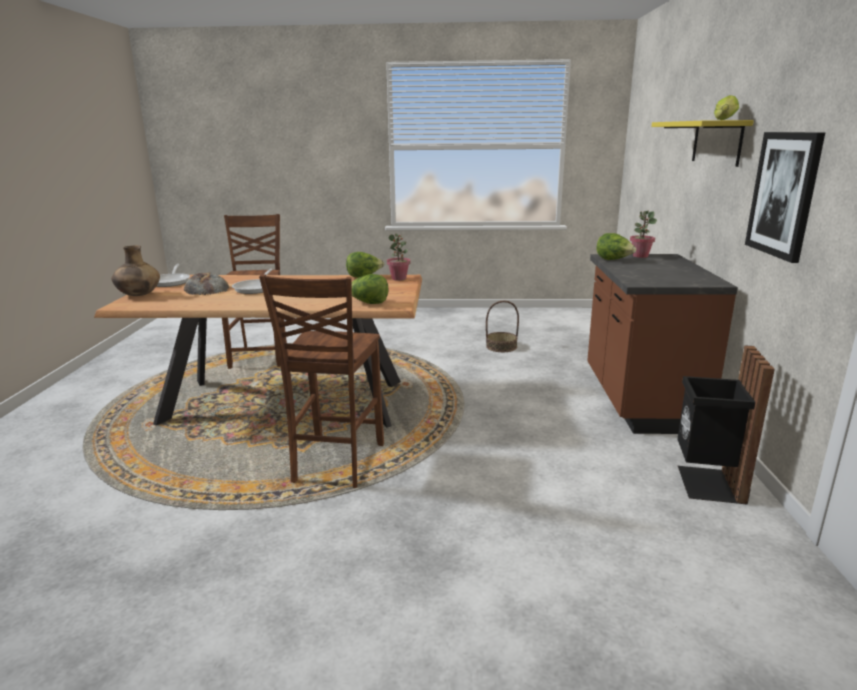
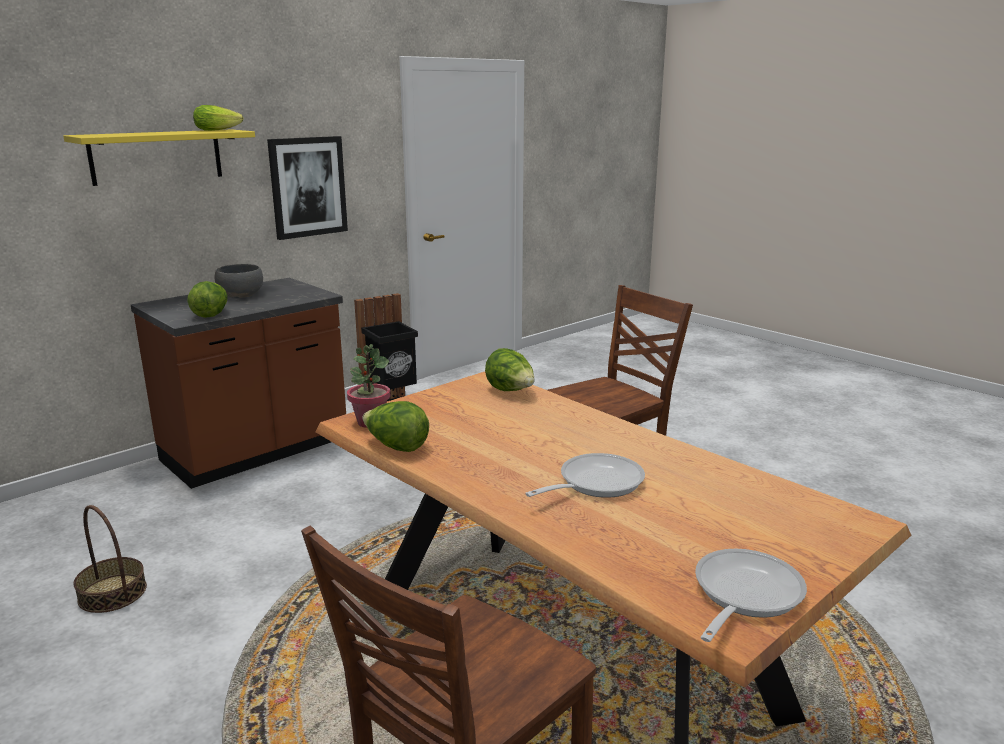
camera: 135 degrees left, 0 degrees up
brown vase [112,245,160,296] -> none
bread [184,272,229,295] -> none
potted plant [630,211,657,258] -> none
none -> grey bowl [214,264,263,298]

